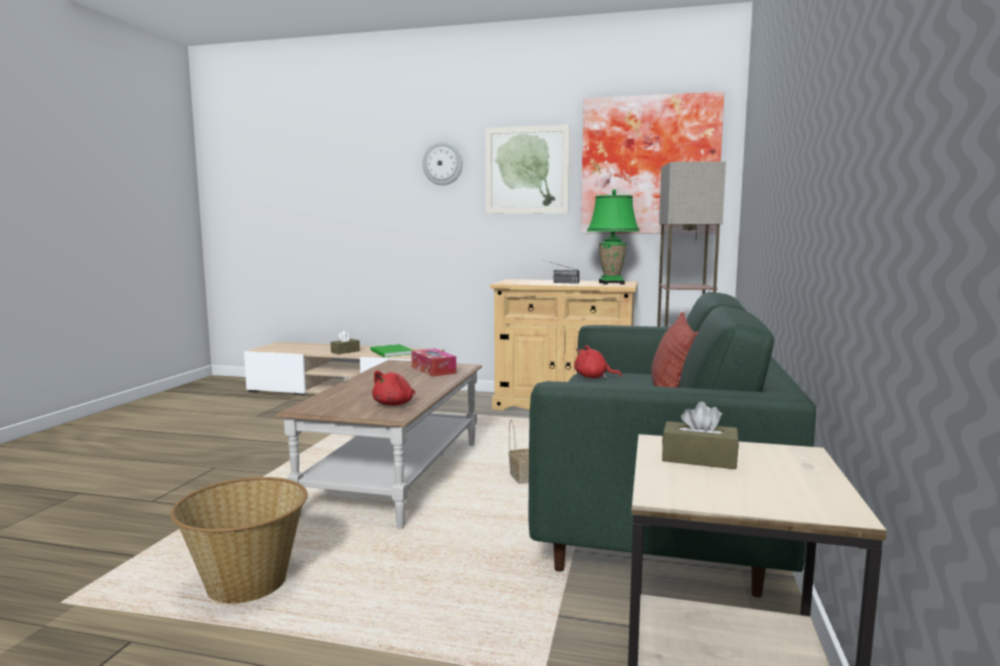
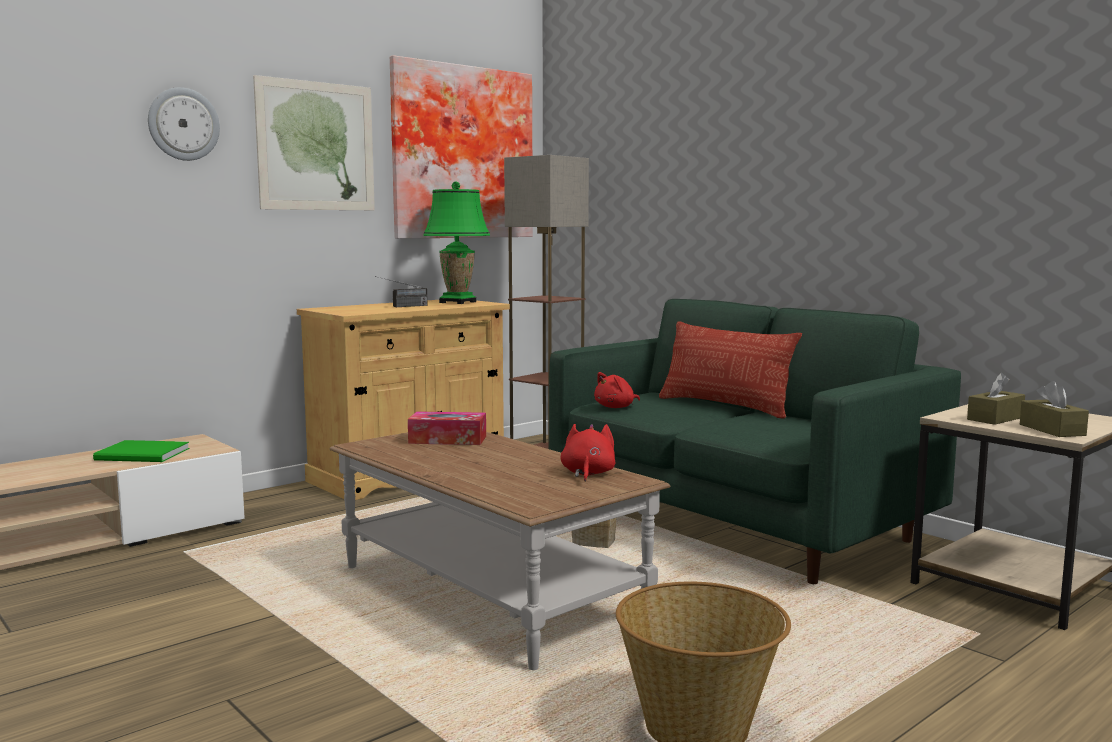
camera: 55 degrees left, 0 degrees up
brown tissue box [331,330,360,354] -> brown tissue box moved to [1020,381,1089,437]
red plush toy [372,370,415,406] -> red plush toy turned 150 degrees counterclockwise [561,424,616,482]

